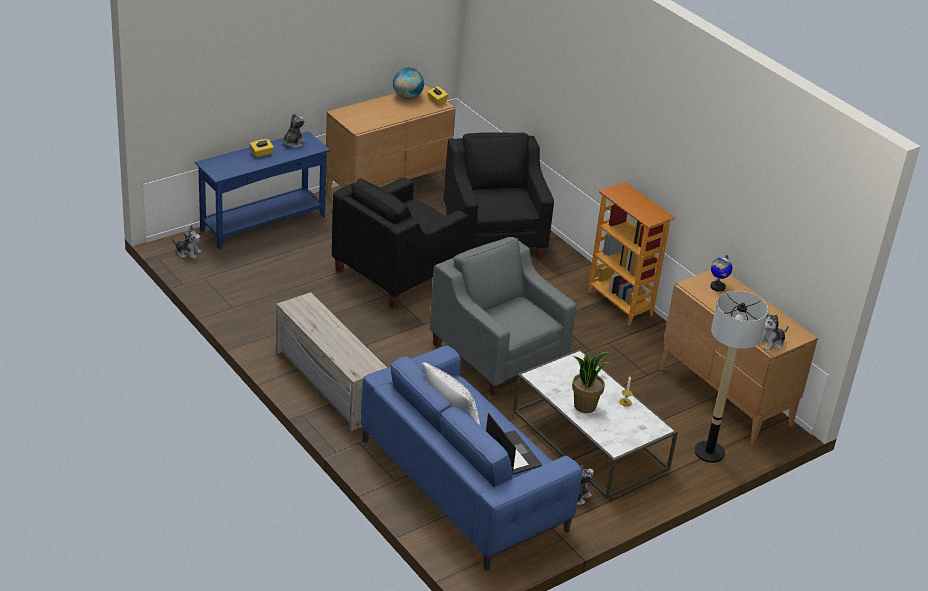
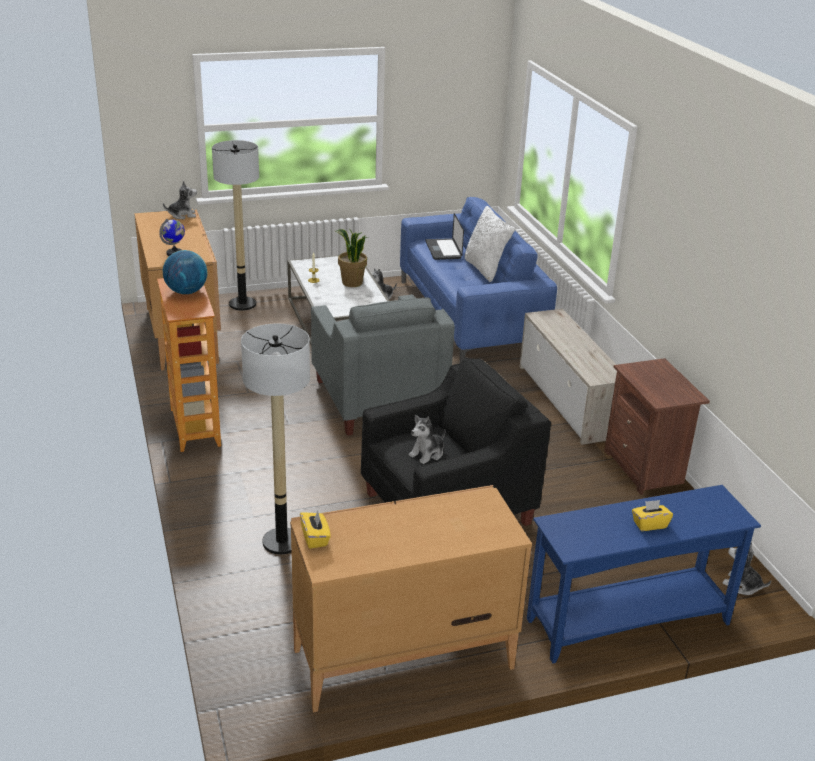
camera: 160 degrees left, 5 degrees down
plush toy [283,113,305,148] -> plush toy moved to [409,415,446,464]
globe [393,68,424,99] -> globe moved to [163,250,207,294]
black armchair [443,133,554,259] -> floor lamp [241,324,310,555]
none -> brown nightstand [604,358,710,495]

